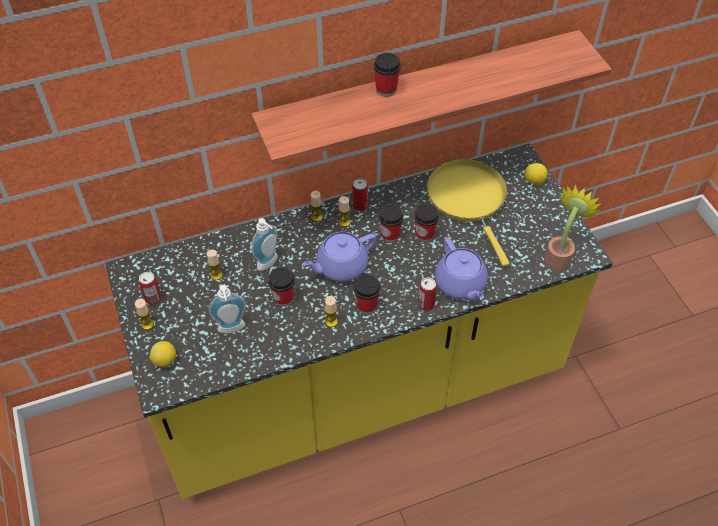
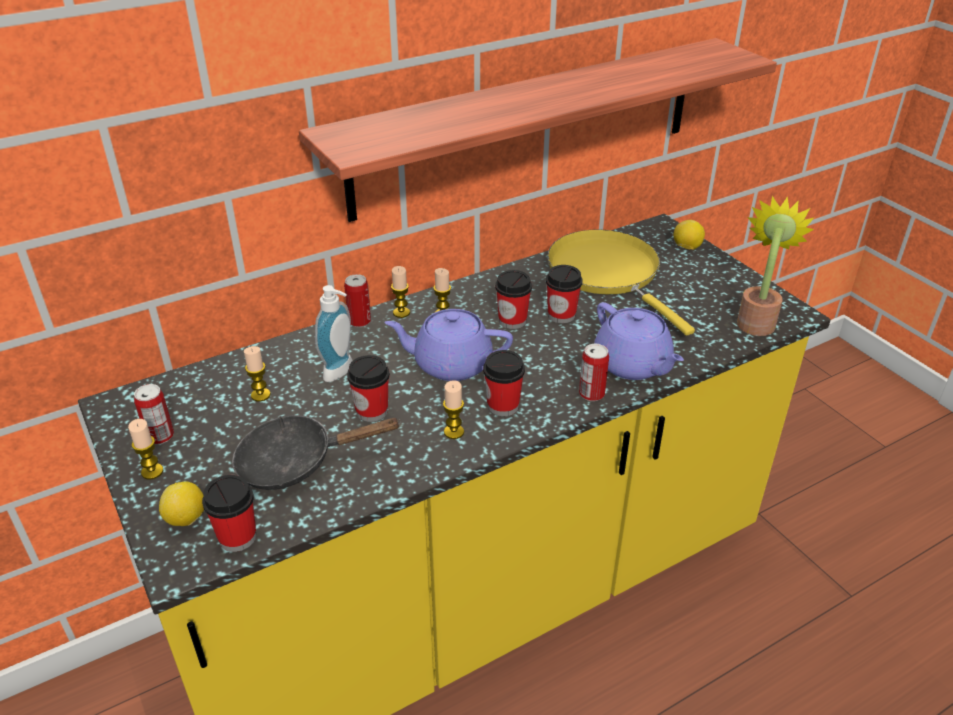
camera: 10 degrees left, 15 degrees down
soap dispenser [209,285,246,333] -> black frying pan [232,415,401,490]
purple teapot [302,232,376,282] -> purple teapot turned 45 degrees clockwise [384,309,513,381]
can [352,179,368,211] -> can moved to [344,274,371,327]
cup [374,53,401,97] -> cup moved to [202,475,256,552]

